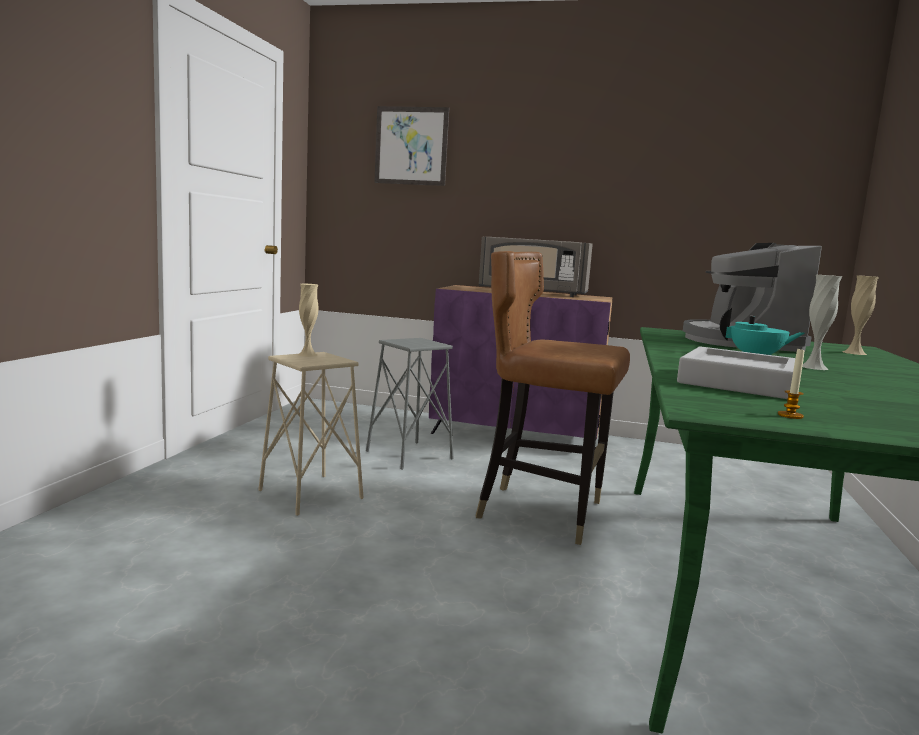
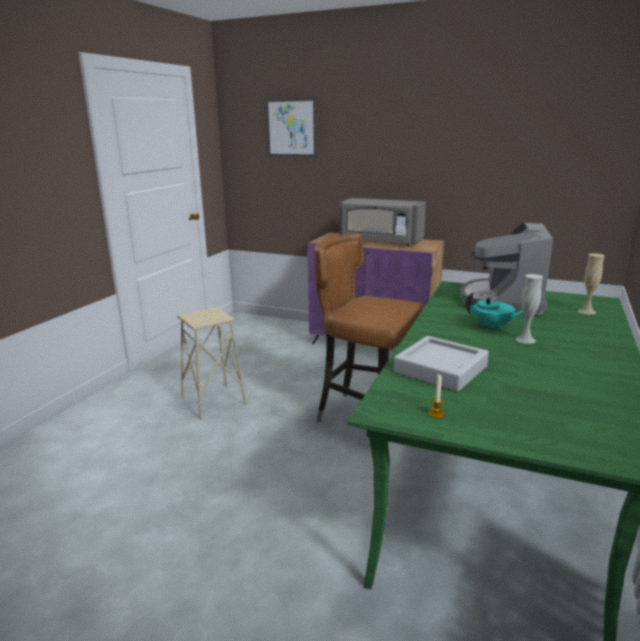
camera: 10 degrees right, 10 degrees up
beige vase [298,284,318,357] -> none
grey stool [366,338,453,470] -> none

